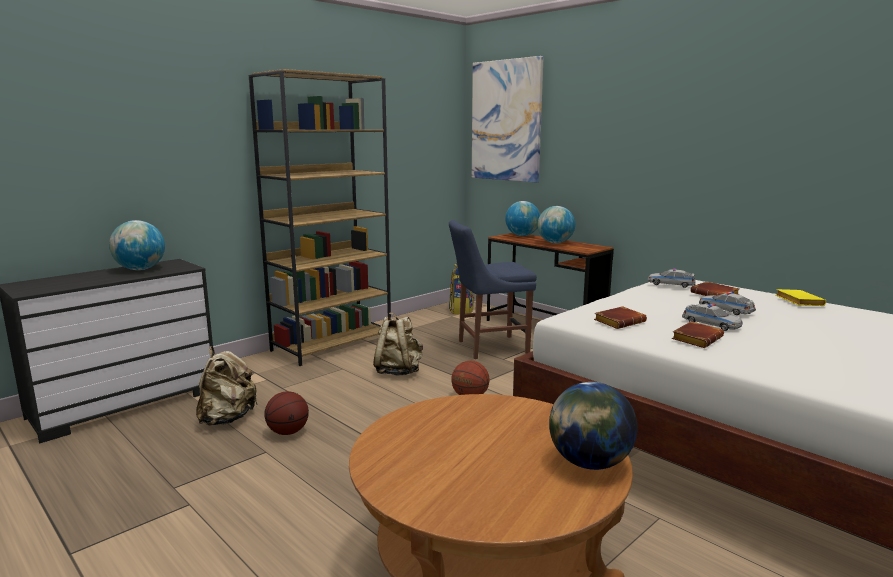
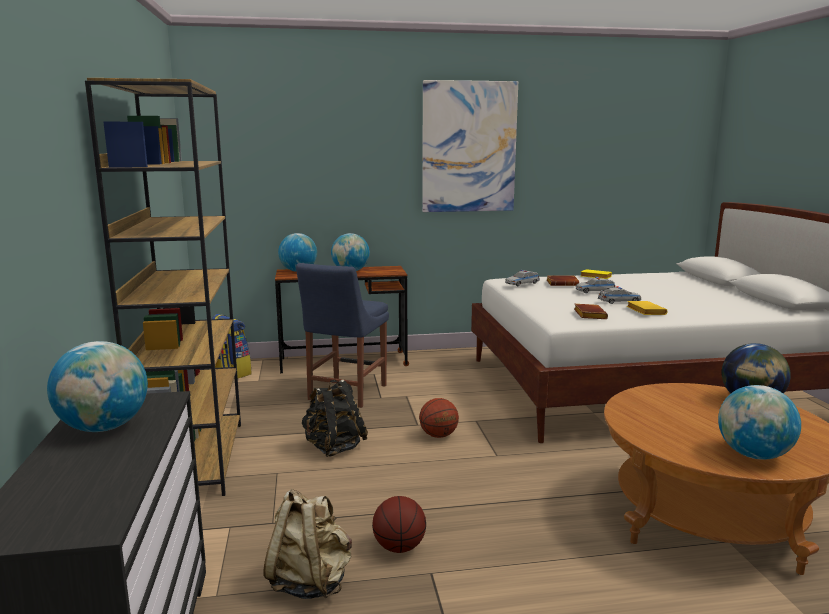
camera: 55 degrees left, 0 degrees up
beige backpack [373,312,423,376] -> black backpack [302,380,368,457]
picture [472,56,544,182] -> picture moved to [422,80,518,212]
brown book [672,321,724,348] -> yellow book [627,301,667,315]
none -> globe [718,385,801,460]

